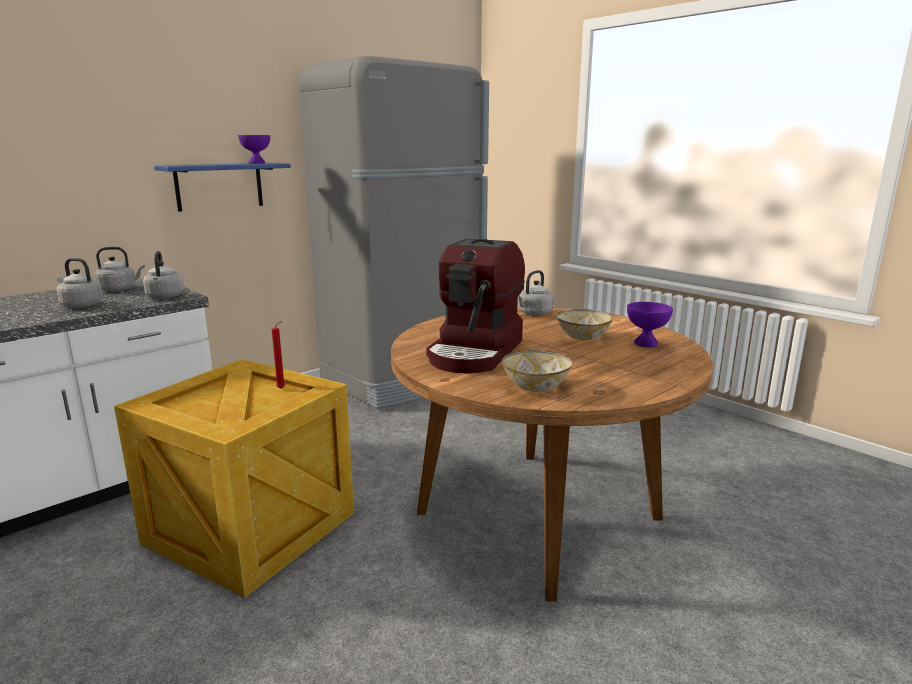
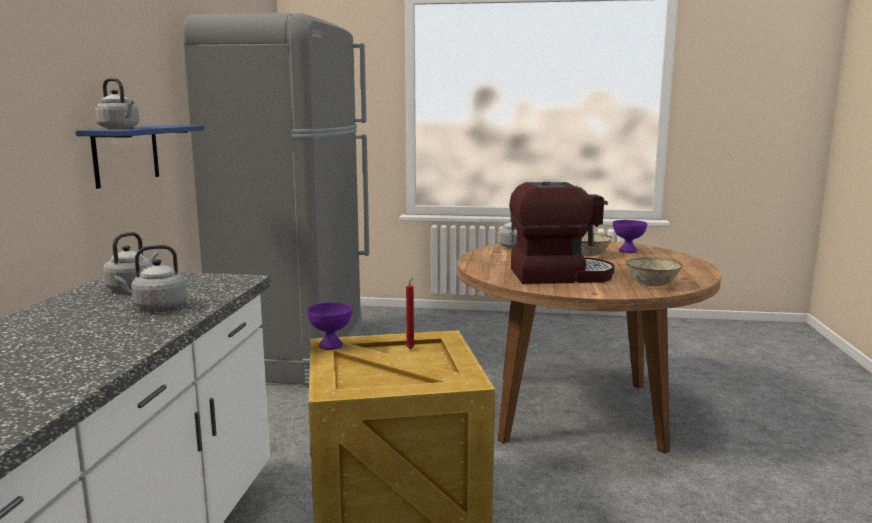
camera: 40 degrees left, 5 degrees down
grey kettle [143,251,184,299] -> grey kettle moved to [95,78,139,129]
purple bowl [238,135,270,164] -> purple bowl moved to [307,302,352,350]
coffee machine [426,239,525,373] -> coffee machine turned 75 degrees counterclockwise [509,182,614,284]

